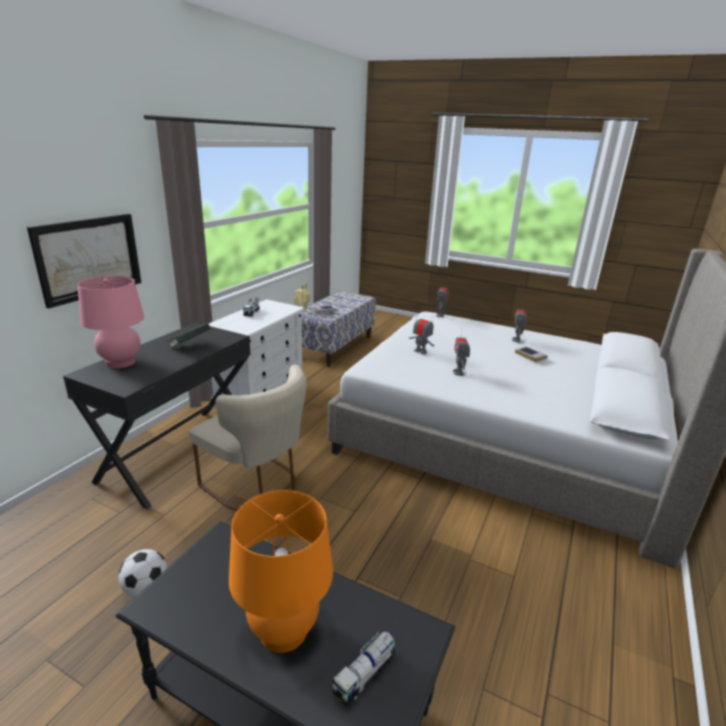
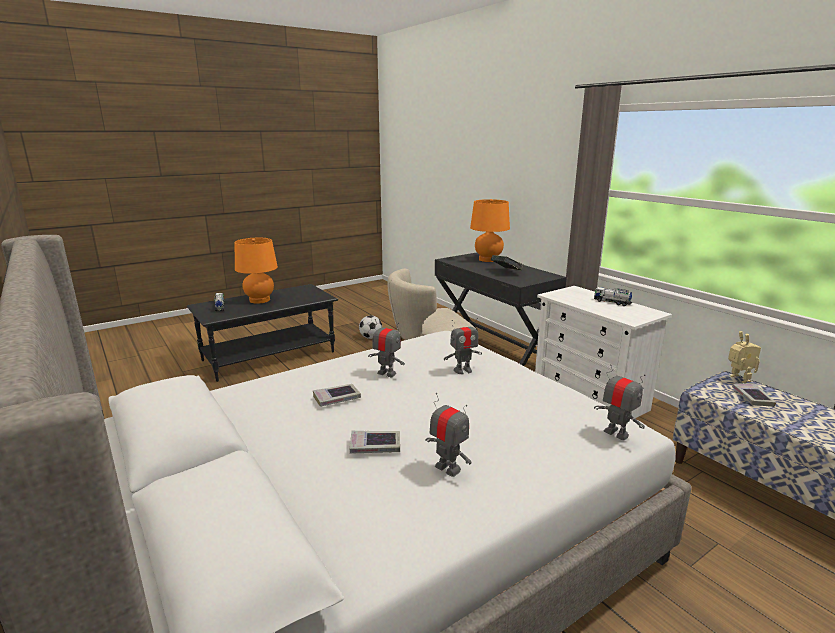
camera: 120 degrees right, 5 degrees down
picture [27,214,141,308] -> none
pink table lamp [77,276,144,368] -> orange table lamp [470,199,510,262]
none -> book [313,384,361,407]

